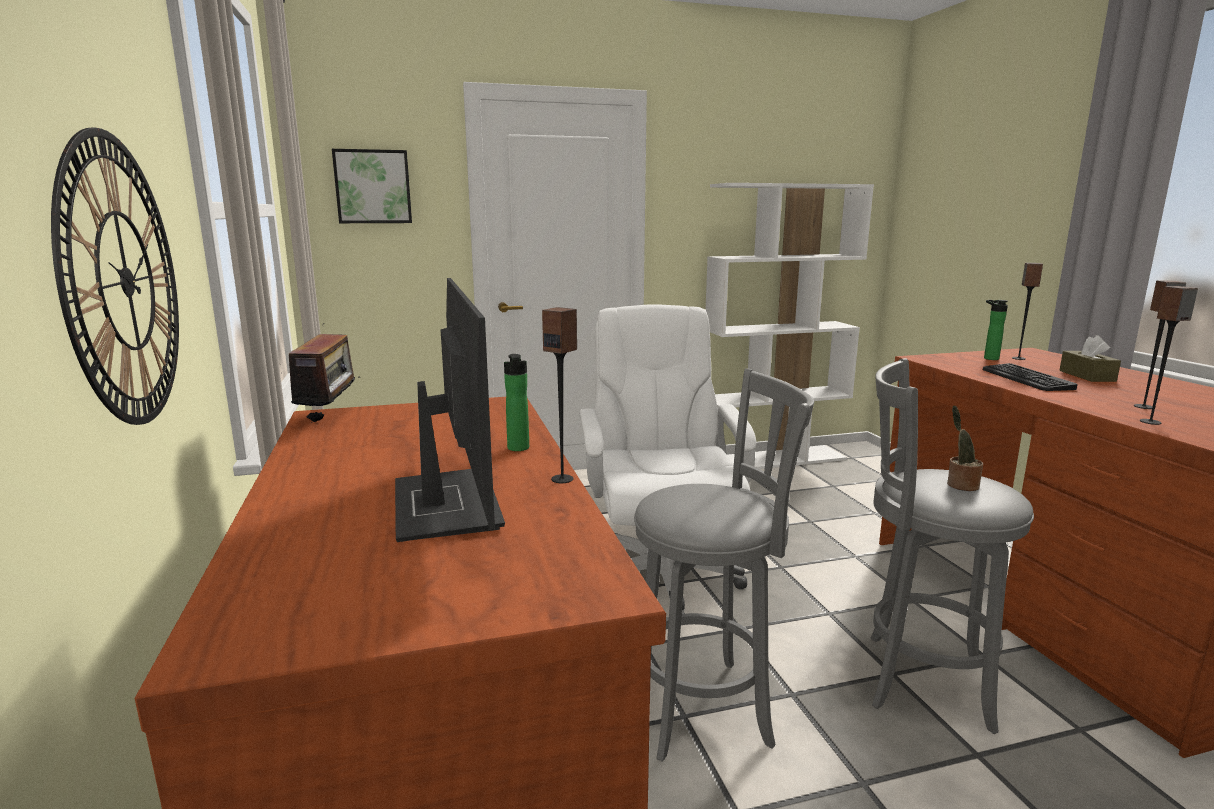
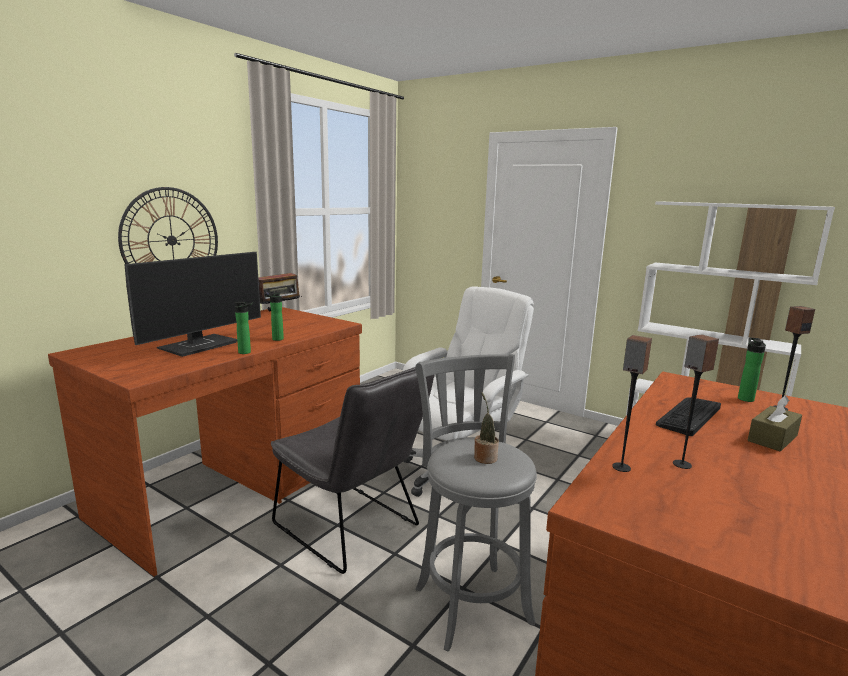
camera: 50 degrees right, 0 degrees up
picture [332,149,412,223] -> none
speaker [542,307,577,483] -> bottle [234,302,253,354]
grey stool [634,368,814,762] -> grey chair [271,367,434,574]

